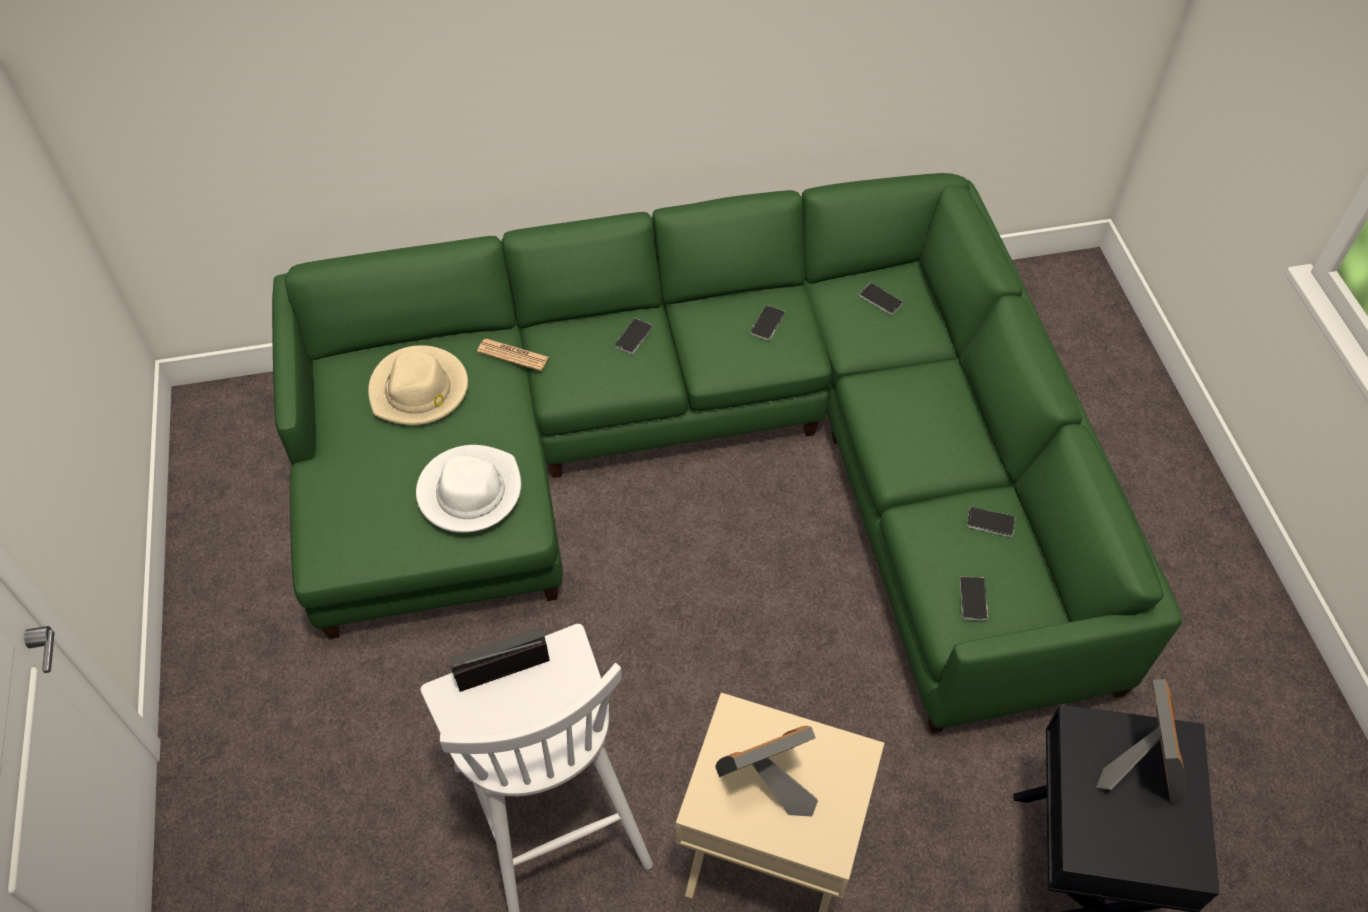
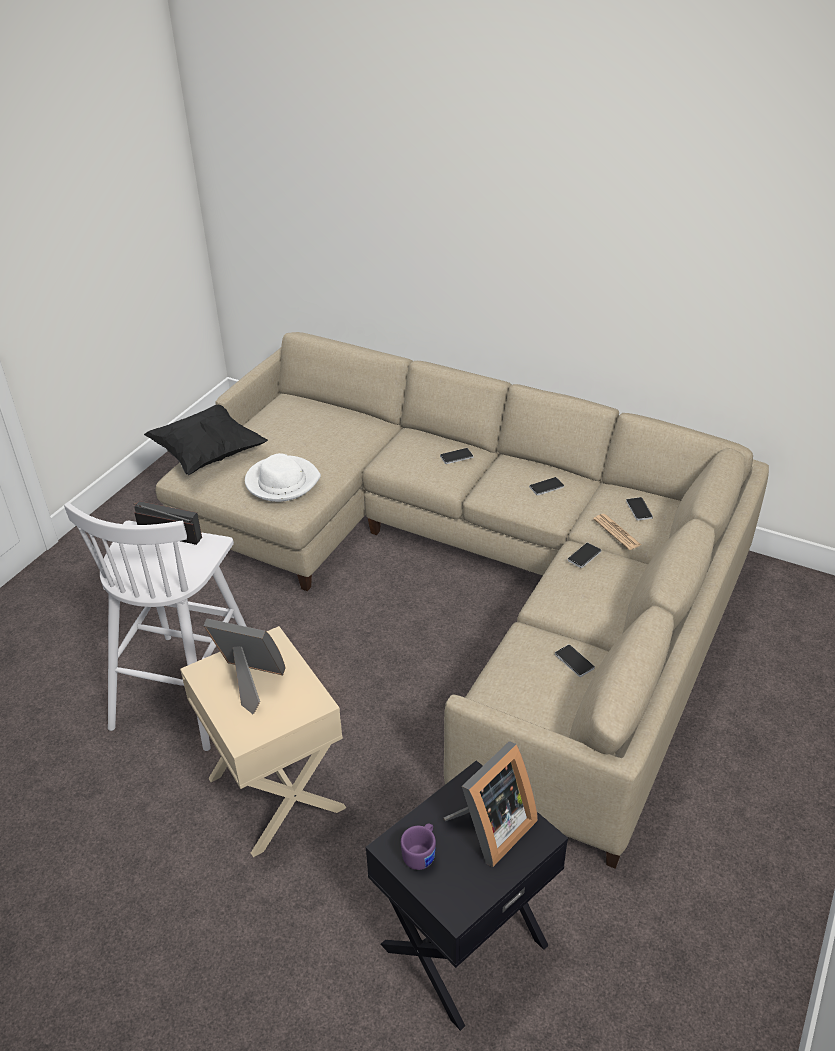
camera: 40 degrees right, 15 degrees down
green sofa [272,173,1182,734] -> beige sofa [155,332,769,869]
beige hat [368,345,468,425] -> none
newspaper [477,338,549,371] -> newspaper moved to [593,514,641,550]
phone [960,576,988,621] -> phone moved to [568,542,601,568]
none -> black pillow [144,405,268,475]
none -> purple mug [401,823,436,870]

